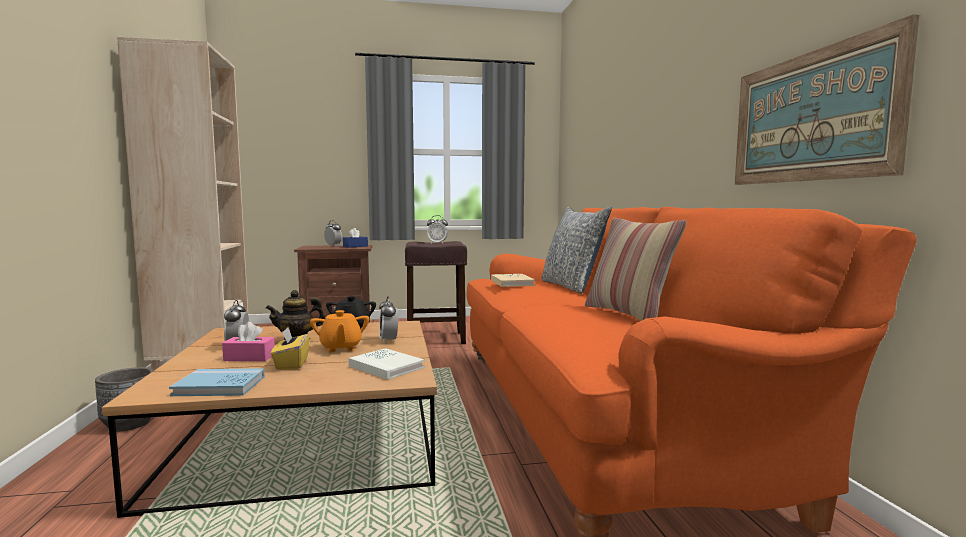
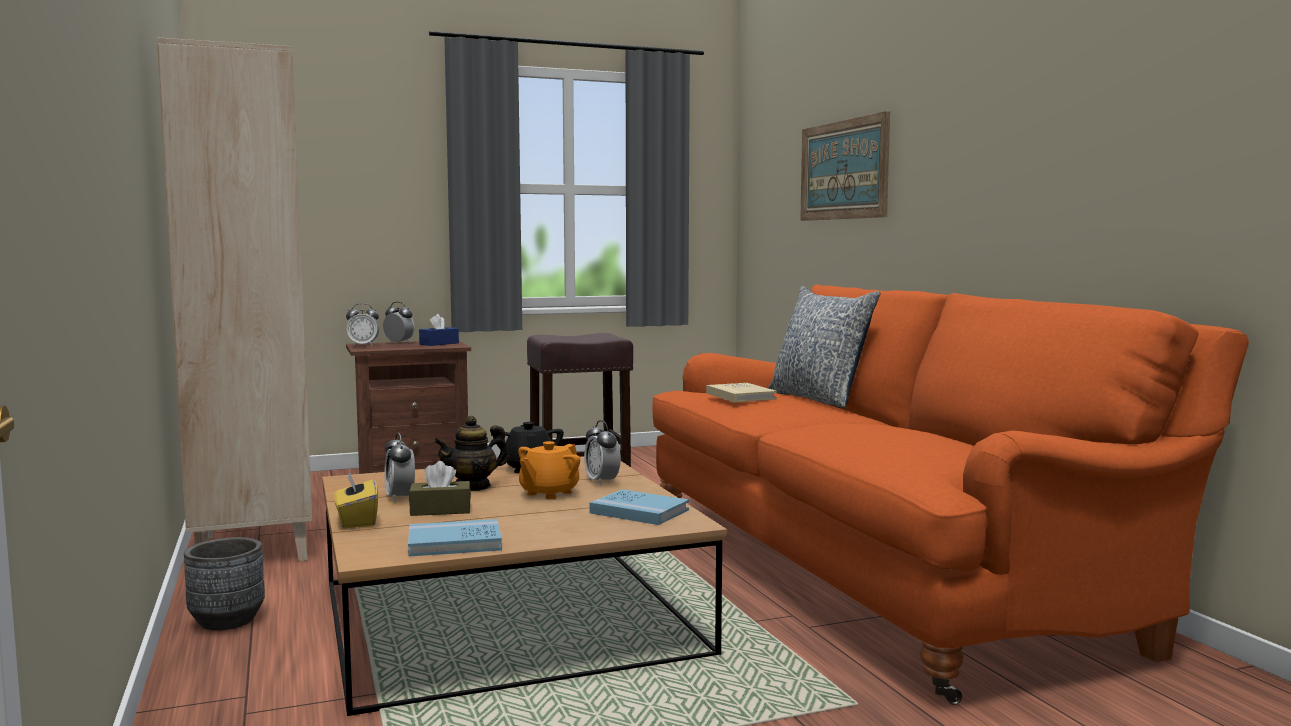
camera: 10 degrees left, 0 degrees up
pink tissue box [222,322,275,361] -> brown tissue box [409,461,471,516]
yellow tissue box [271,327,310,370] -> yellow tissue box moved to [334,471,378,528]
orange teapot [310,310,369,352] -> orange teapot turned 60 degrees clockwise [518,441,580,499]
white book [348,348,425,380] -> blue book [589,489,689,525]
alarm clock [427,215,448,244] -> alarm clock moved to [346,303,379,346]
pillow [585,218,686,321] -> none
picture [735,14,919,185] -> picture moved to [800,111,890,221]

